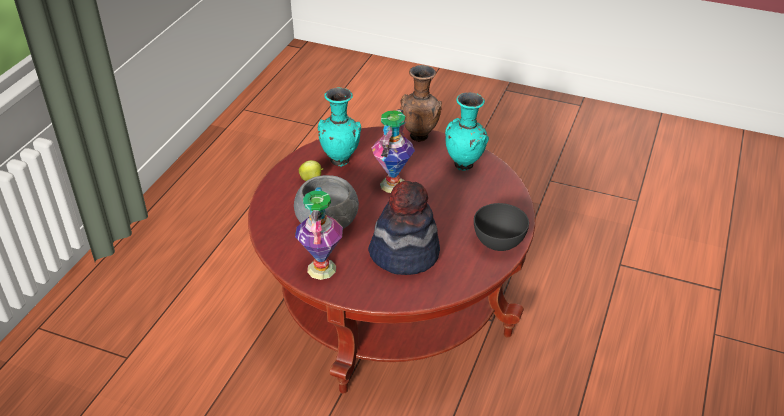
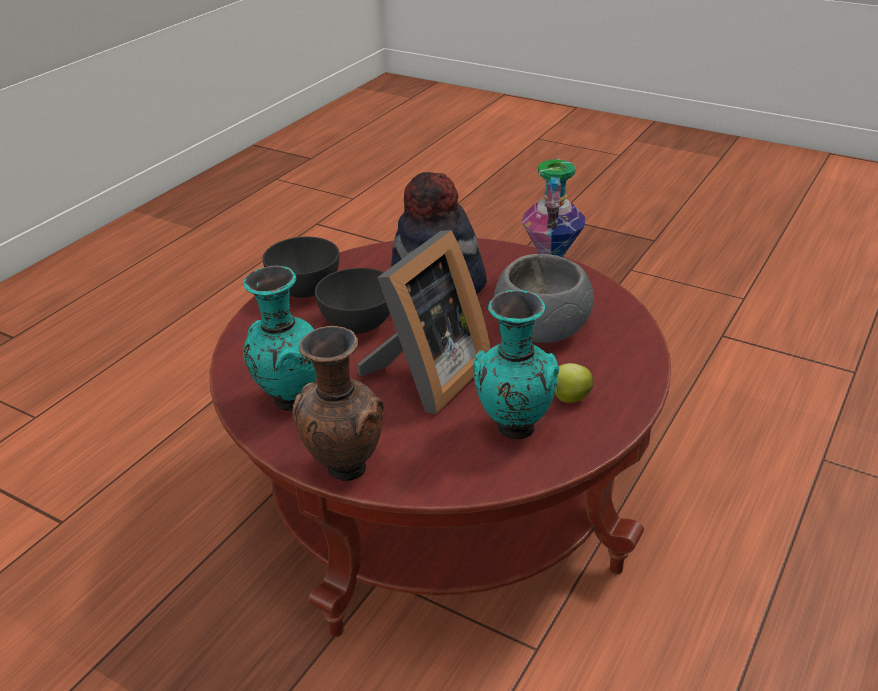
camera: 170 degrees left, 5 degrees down
vase [372,109,415,193] -> picture frame [357,230,491,414]
none -> grey bowl [315,268,390,334]

